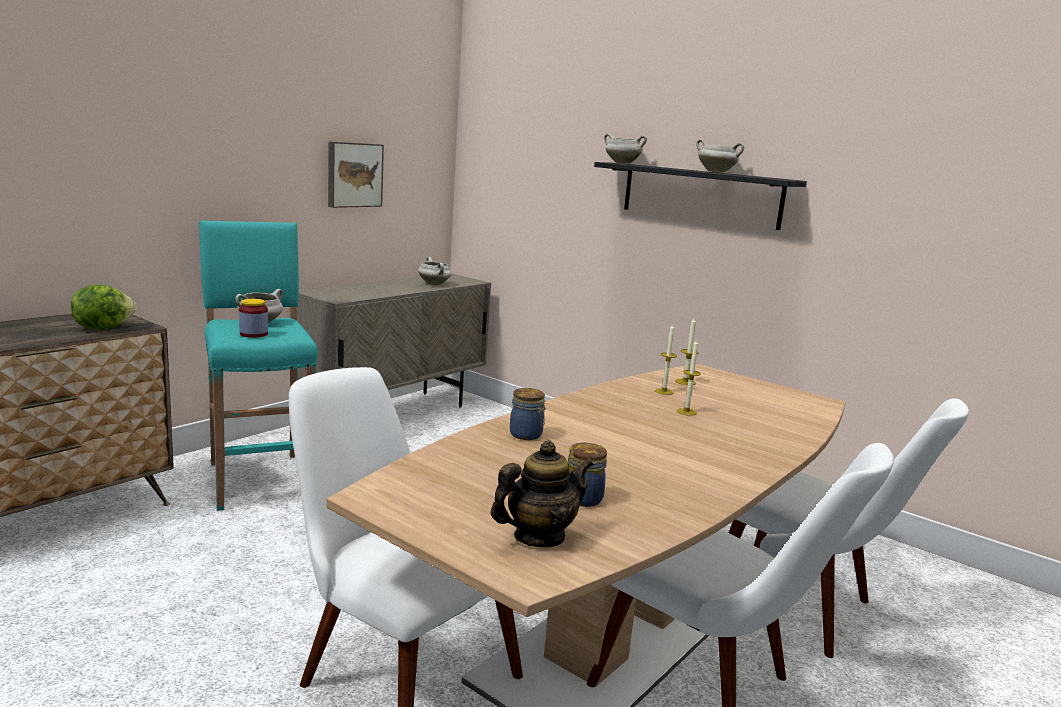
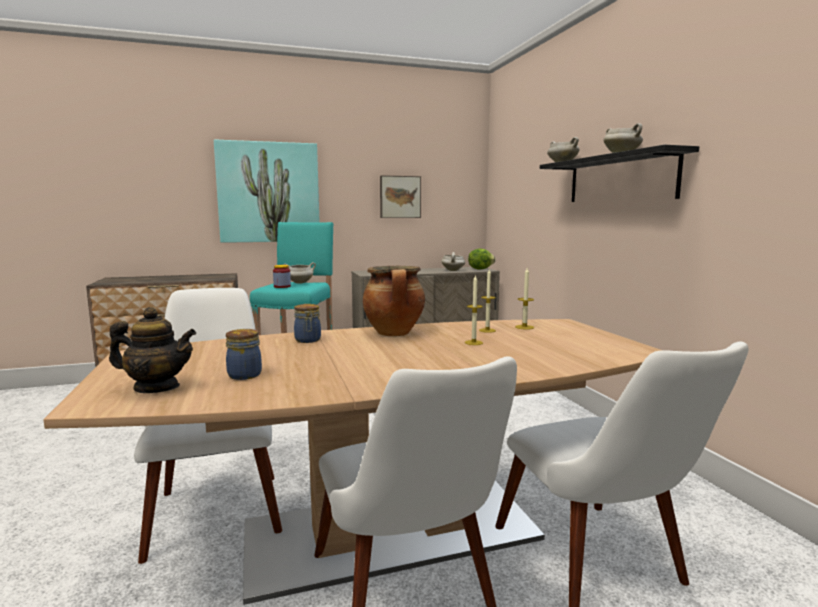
camera: 35 degrees right, 5 degrees down
lettuce [71,284,136,330] -> lettuce moved to [468,248,496,270]
none -> picture [214,140,319,243]
none -> cooking pot [363,266,425,336]

